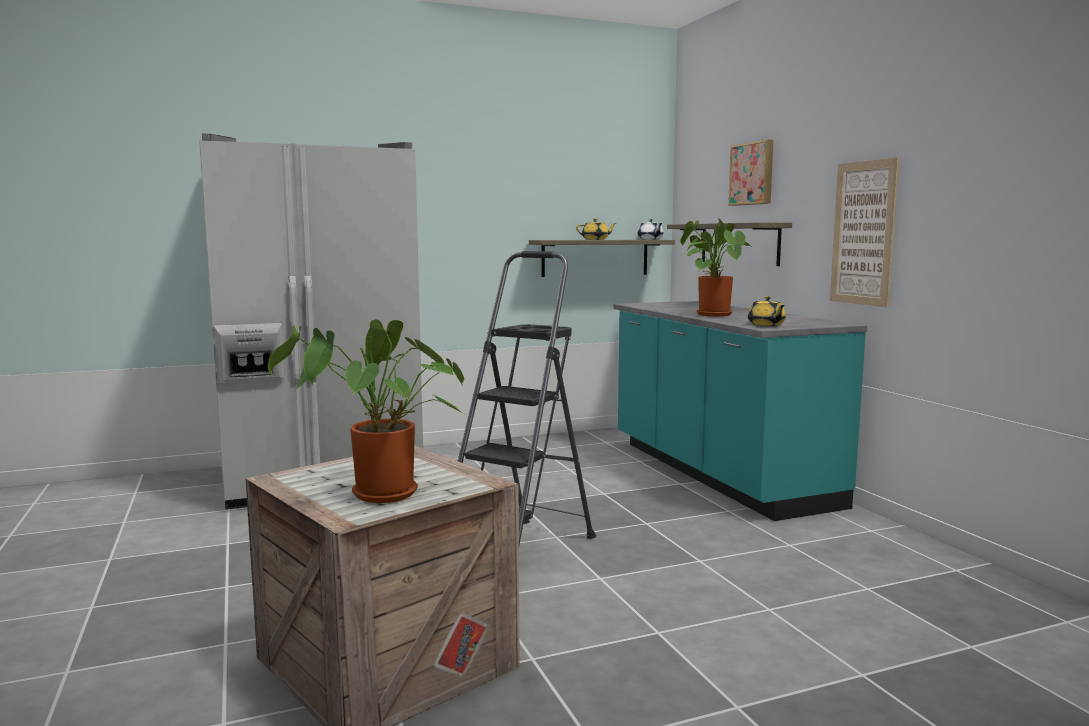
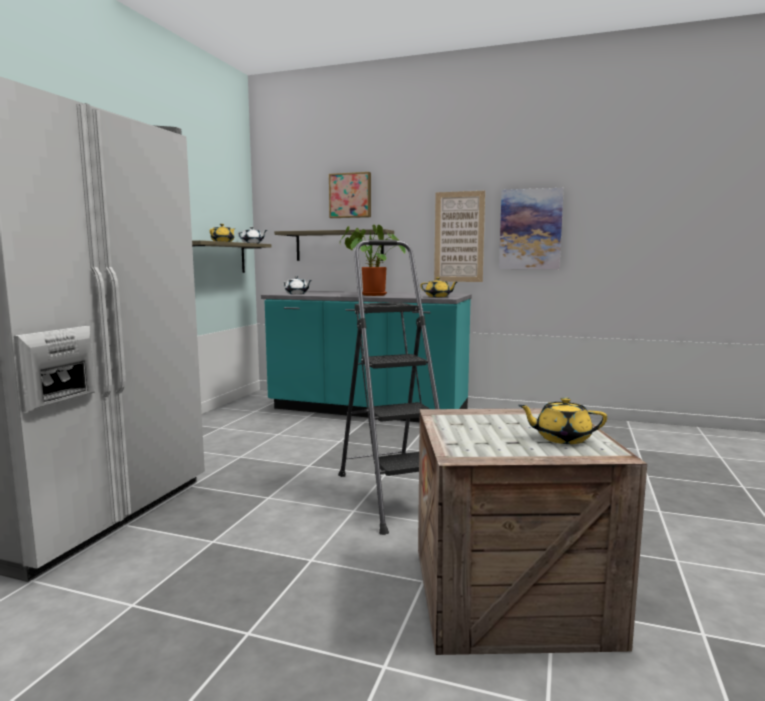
camera: 50 degrees left, 0 degrees up
potted plant [268,319,464,503] -> yellow teapot [518,397,607,444]
none -> white teapot [283,276,312,294]
none -> picture [499,188,564,269]

